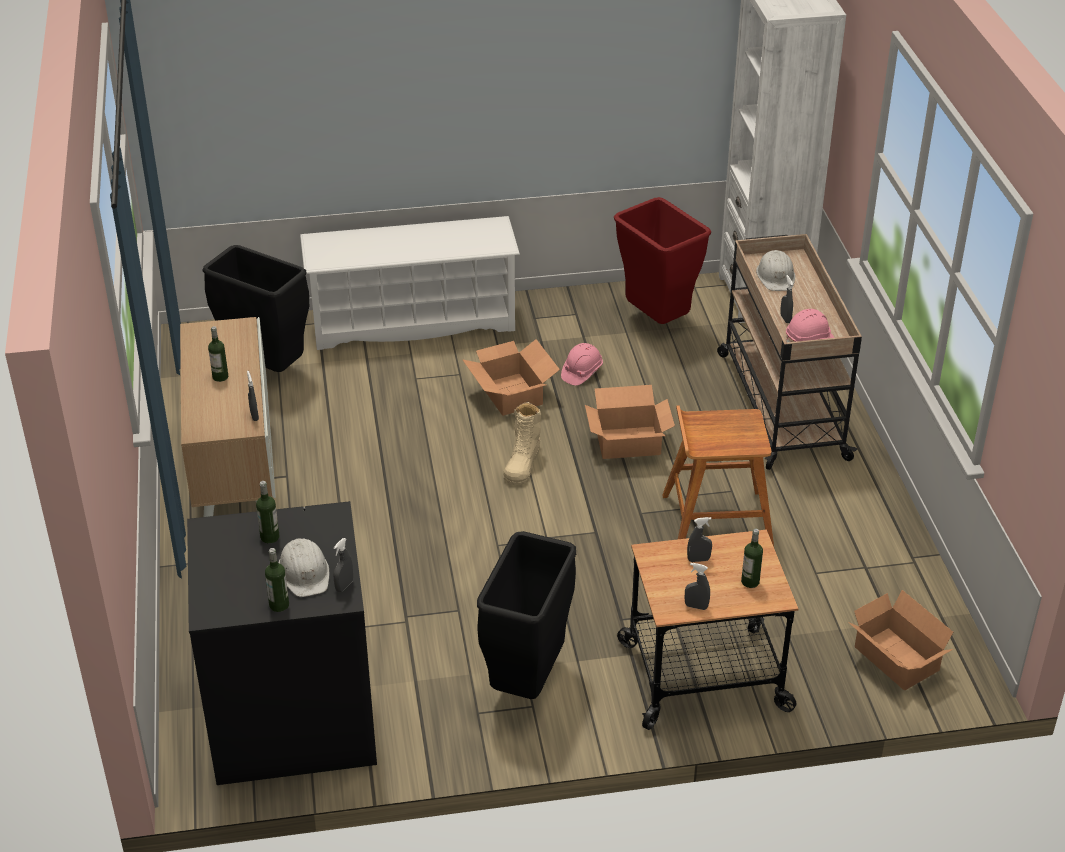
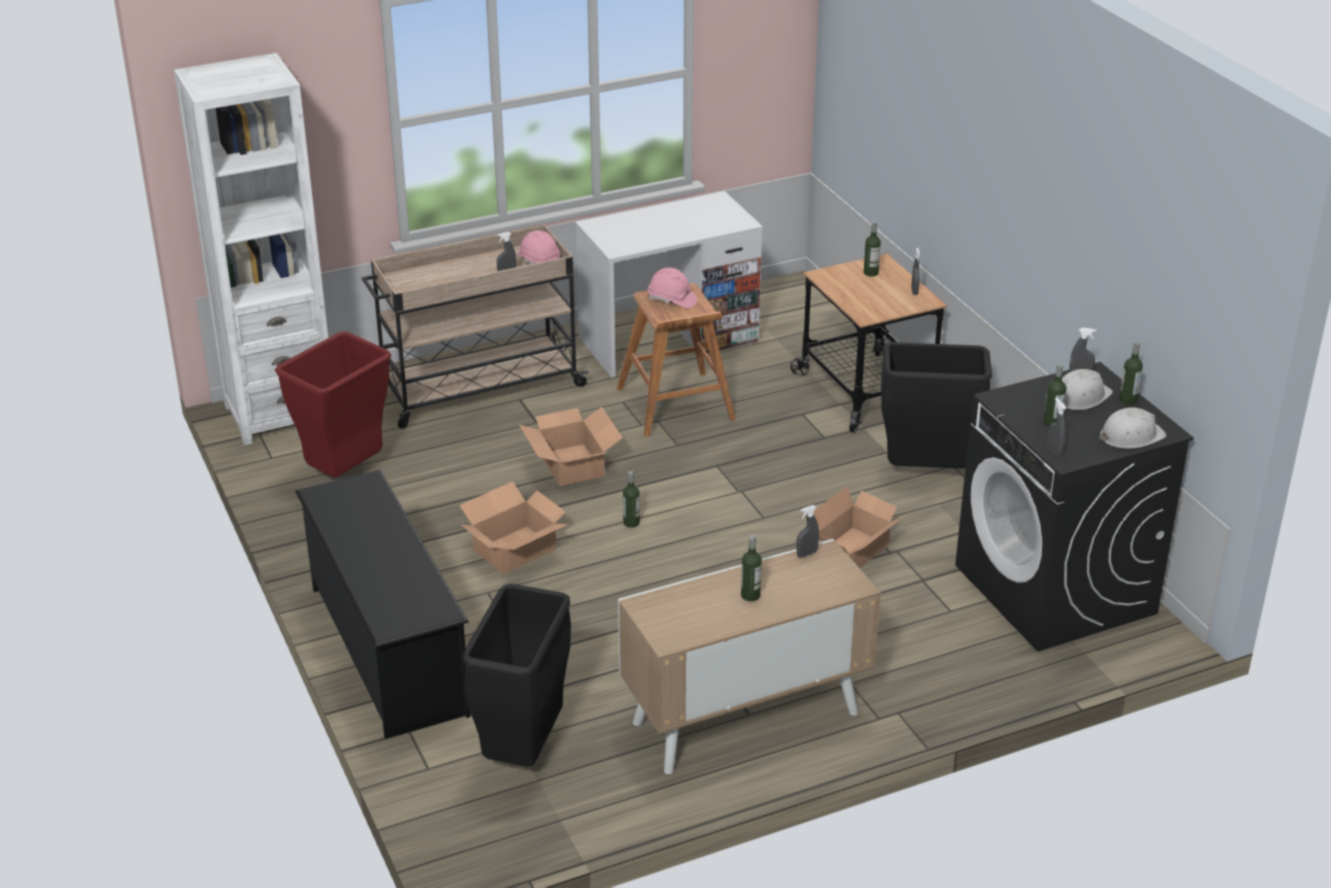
camera: 105 degrees left, 5 degrees down
white shoe rack [300,216,520,350] -> black shoe rack [295,470,471,739]
beige boot [503,402,541,485] -> bottle [623,471,640,528]
pink hard hat [561,343,603,385] -> pink hard hat moved to [648,267,697,308]
grey spray bottle [687,517,712,562] -> grey spray bottle moved to [1047,398,1066,456]
white hard hat [756,250,795,291] -> white hard hat moved to [1100,407,1167,449]
cardboard box [848,590,953,690] -> cardboard box moved to [806,486,903,568]
none -> white desk [575,191,763,378]

